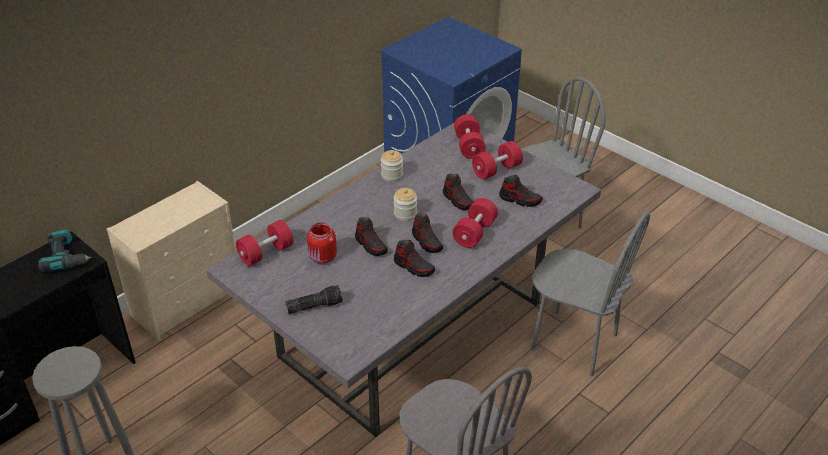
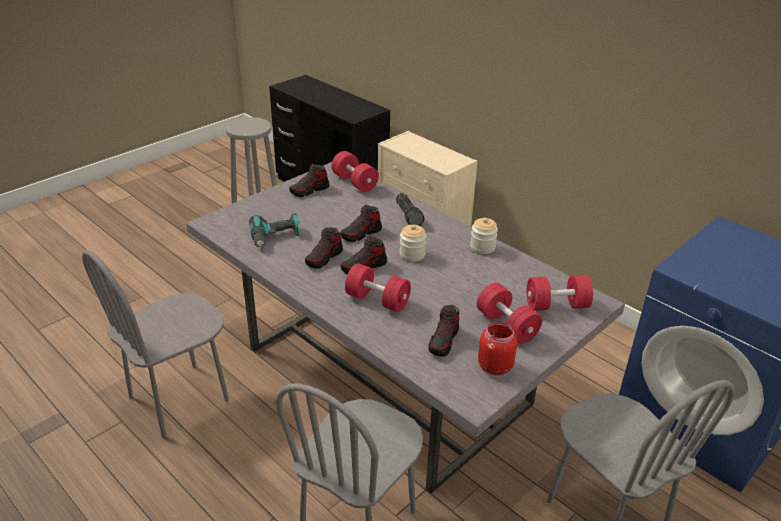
camera: 90 degrees right, 5 degrees down
power drill [38,230,92,272] -> power drill moved to [249,213,301,247]
flashlight [285,285,343,314] -> flashlight moved to [396,193,424,226]
red jar [307,222,337,264] -> red jar moved to [478,322,517,376]
shoe [443,174,474,210] -> shoe moved to [289,163,329,197]

